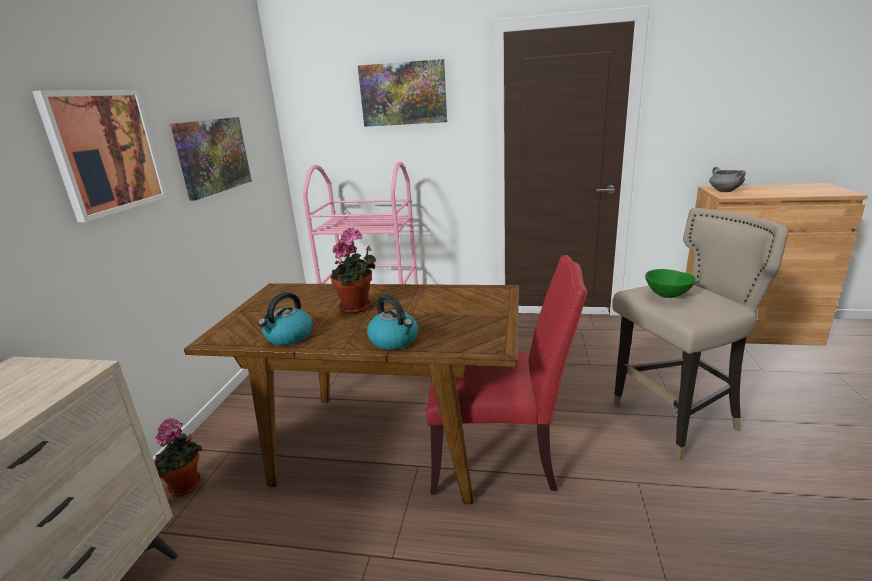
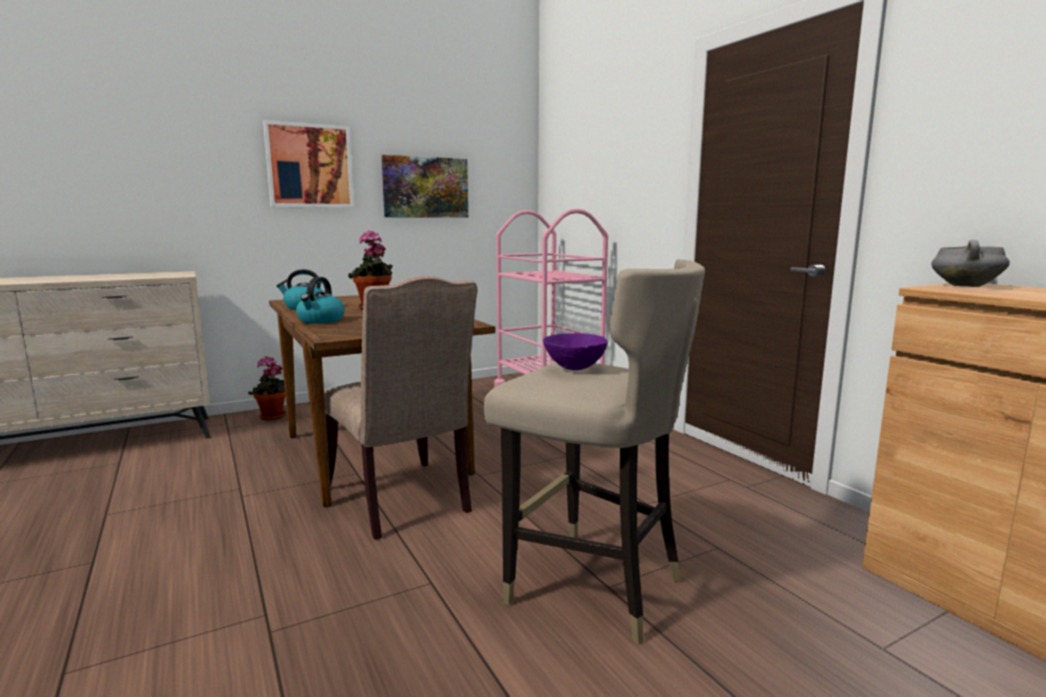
camera: 50 degrees right, 10 degrees down
picture [358,59,447,127] -> none
red chair [427,255,587,495] -> beige chair [324,276,478,540]
green bowl [645,269,696,298] -> purple bowl [543,333,608,370]

